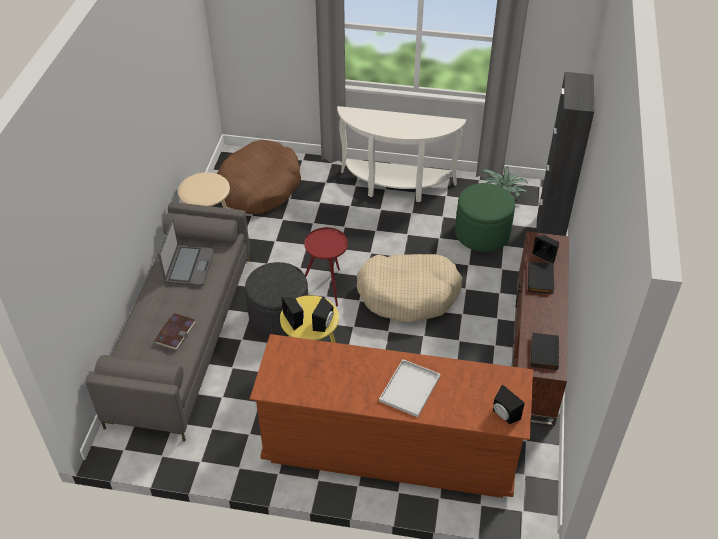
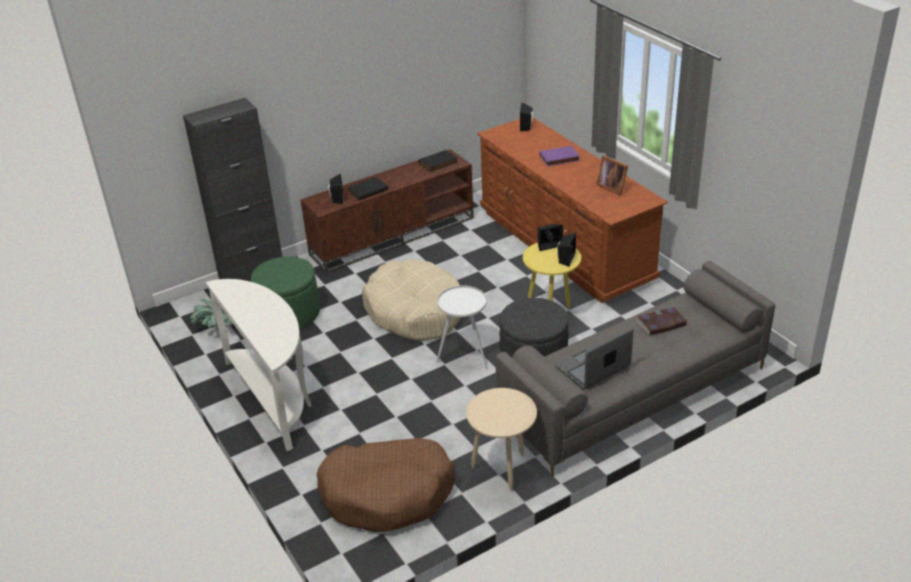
camera: 130 degrees left, 10 degrees down
red side table [304,227,348,306] -> white side table [436,286,488,370]
white tray [379,359,441,417] -> purple book [540,146,580,166]
none -> picture frame [596,155,628,195]

